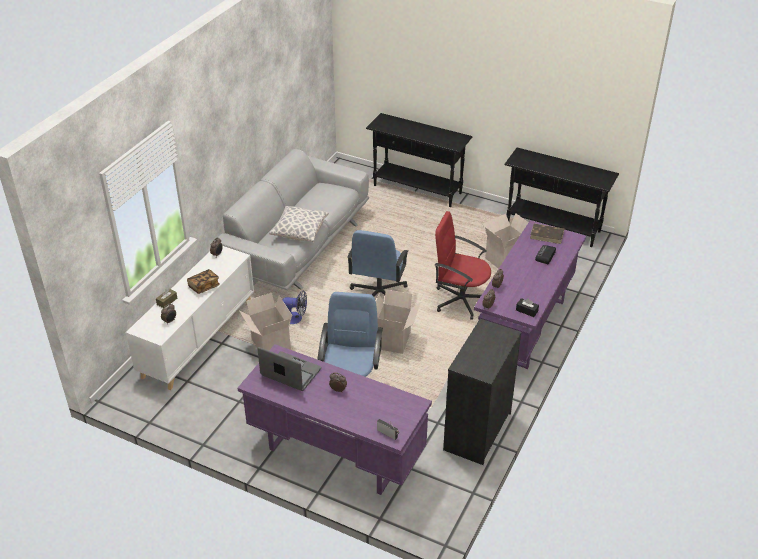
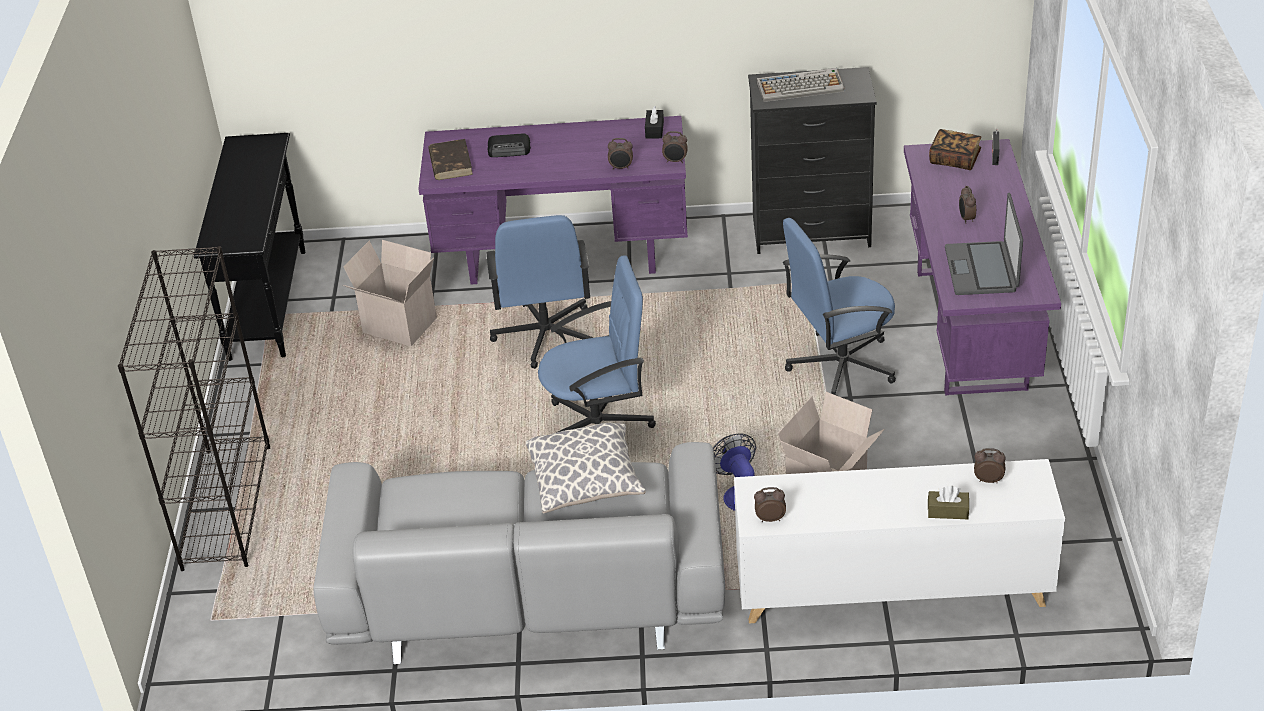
camera: 115 degrees left, 0 degrees up
book [187,269,220,294] -> book moved to [929,129,981,170]
black console table [366,113,473,207] -> black bookcase [118,246,270,571]
cardboard box [376,289,421,354] -> none
red office chair [435,211,491,320] -> blue office chair [487,215,593,369]
none -> keyboard [757,68,845,102]

